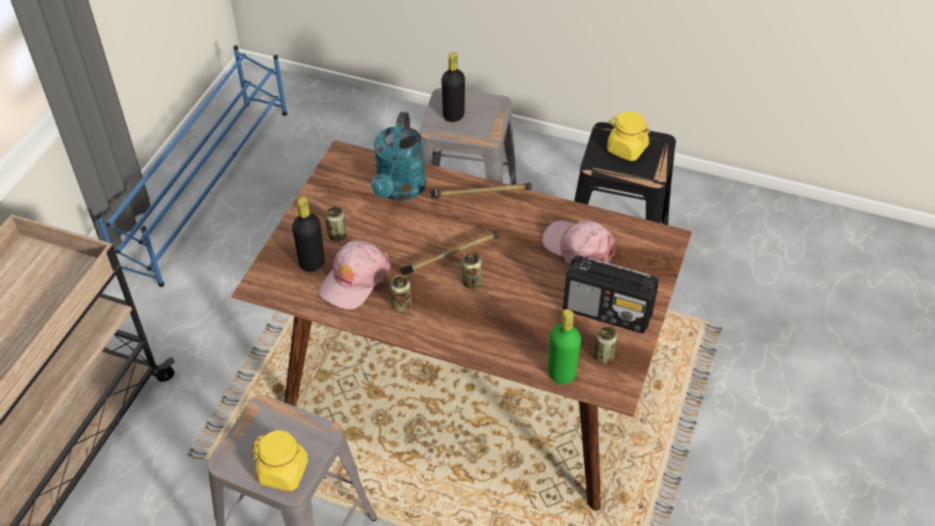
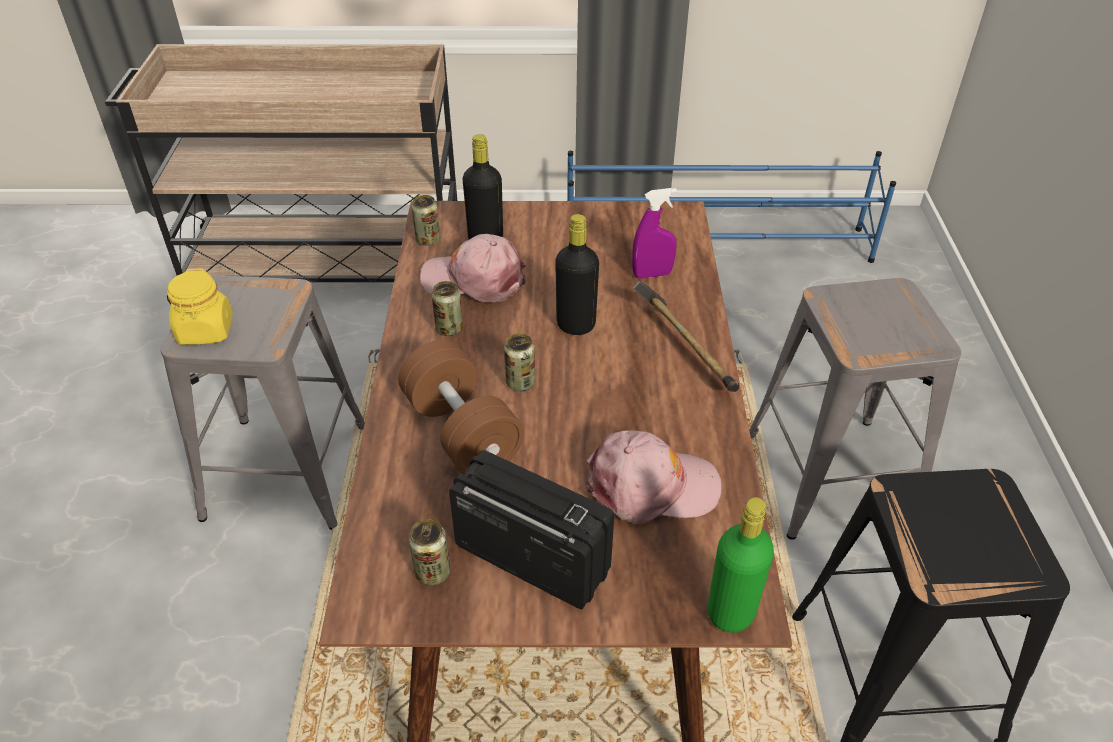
camera: 70 degrees right, 5 degrees down
can [325,205,347,241] -> can moved to [412,195,441,246]
turquoise watering can [371,112,426,201] -> purple spray bottle [632,188,677,279]
hammer [400,230,500,275] -> none
black bottle [441,53,465,122] -> black bottle moved to [555,214,599,335]
pink cap [543,220,615,268] -> pink cap turned 60 degrees clockwise [586,430,722,524]
green bottle [548,309,581,384] -> green bottle moved to [708,497,774,633]
radio [563,255,659,333] -> radio turned 120 degrees clockwise [449,450,614,609]
yellow jar [607,111,650,161] -> none
none -> brown dumbbell [398,340,524,474]

